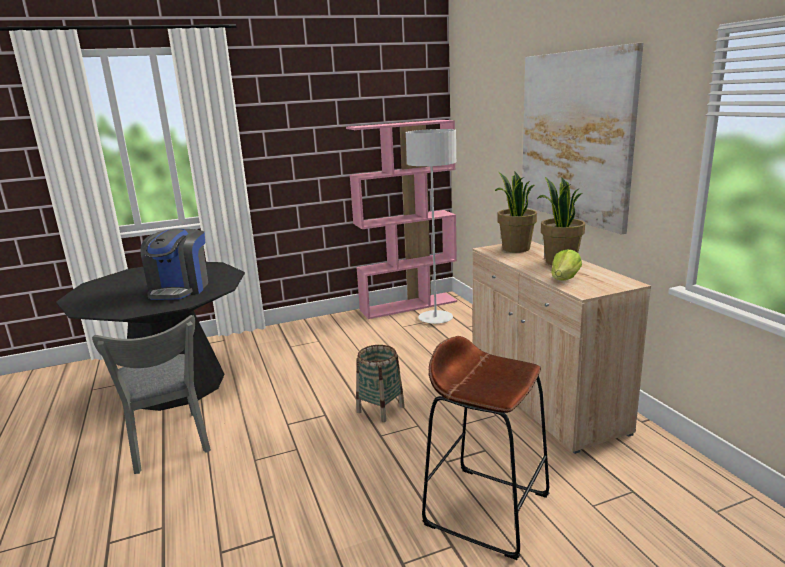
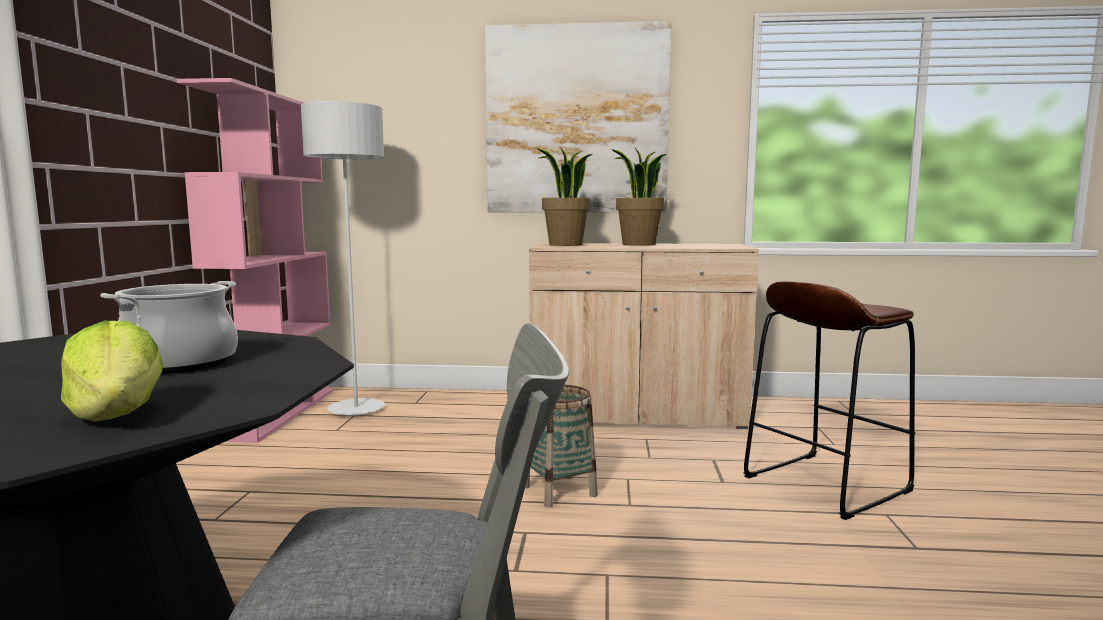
camera: 65 degrees left, 10 degrees down
coffee machine [140,229,208,300] -> cooking pot [100,281,238,374]
lettuce [551,249,582,280] -> lettuce moved to [61,321,163,422]

